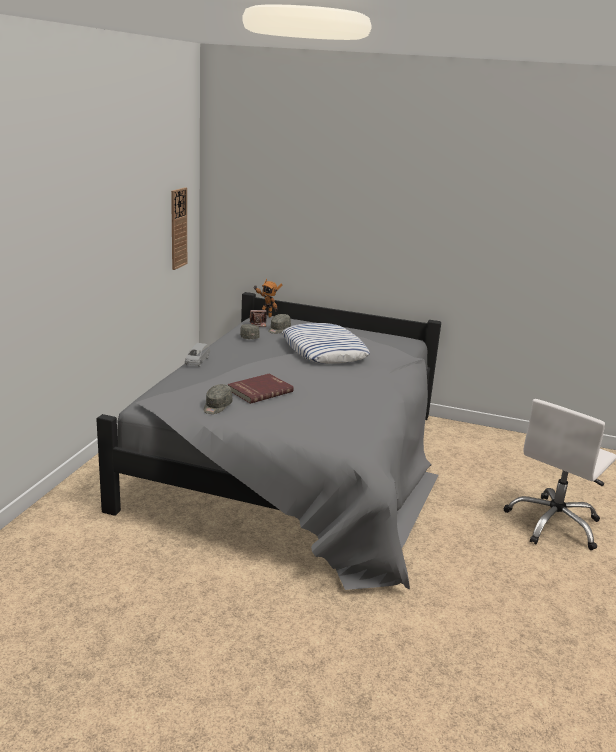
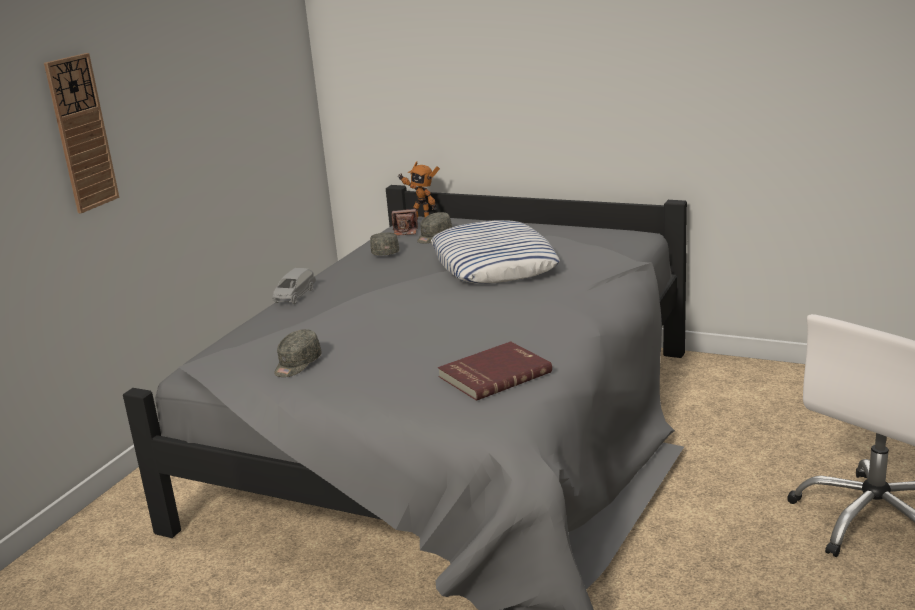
camera: 10 degrees right, 0 degrees up
wall clock [171,187,187,270] -> wall clock moved to [44,53,119,213]
red book [227,373,294,404] -> red book moved to [438,341,552,401]

